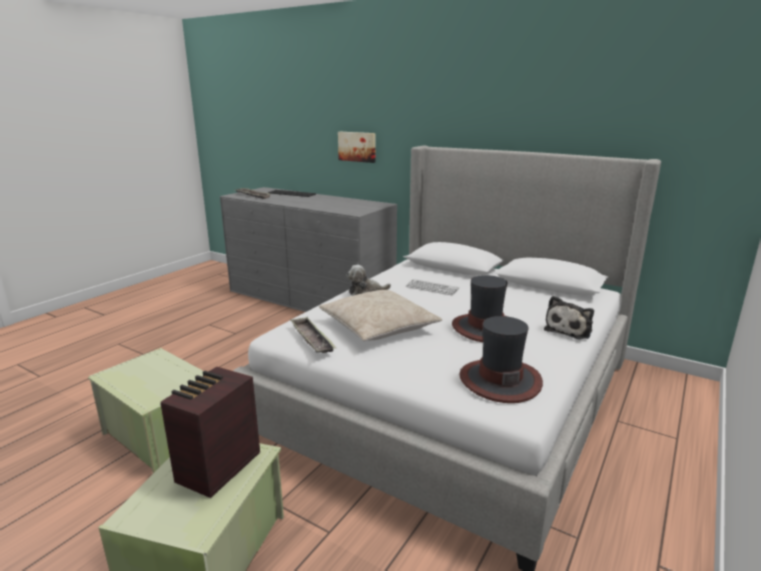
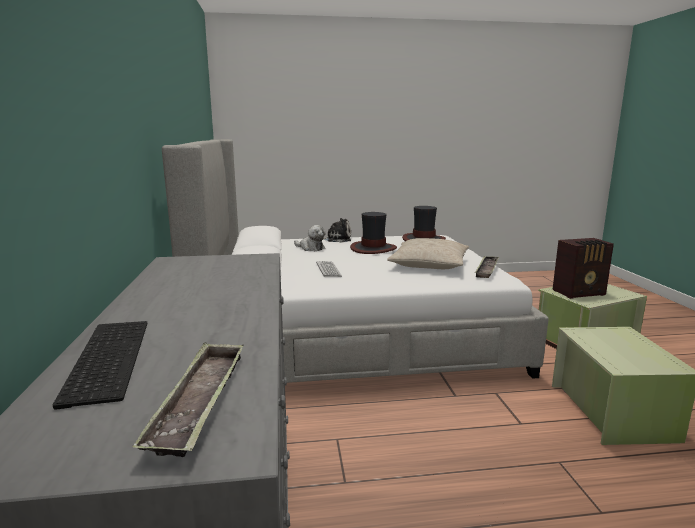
camera: 130 degrees left, 5 degrees down
picture [338,132,376,163] -> none
plush toy [346,265,391,296] -> plush toy moved to [294,225,326,251]

